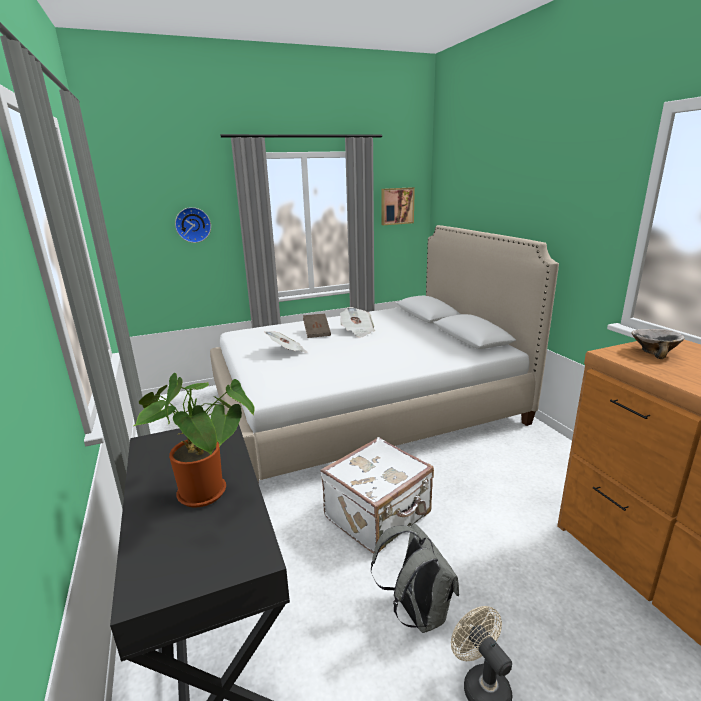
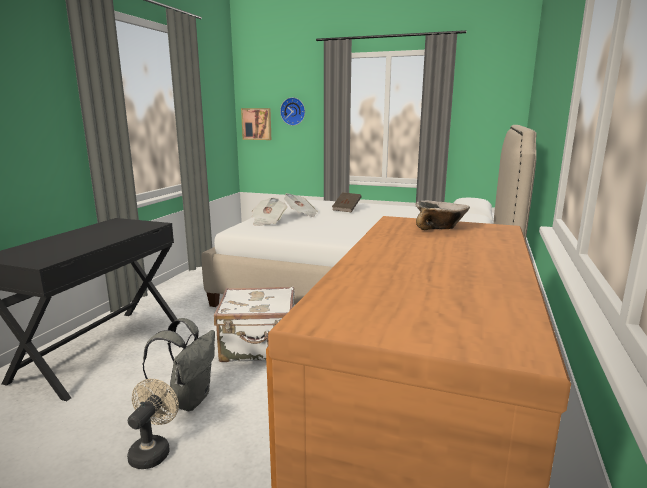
camera: 40 degrees right, 5 degrees down
potted plant [134,373,255,508] -> none
newspaper [340,307,375,338] -> newspaper moved to [251,198,287,226]
picture [381,187,415,225] -> picture moved to [241,108,271,140]

